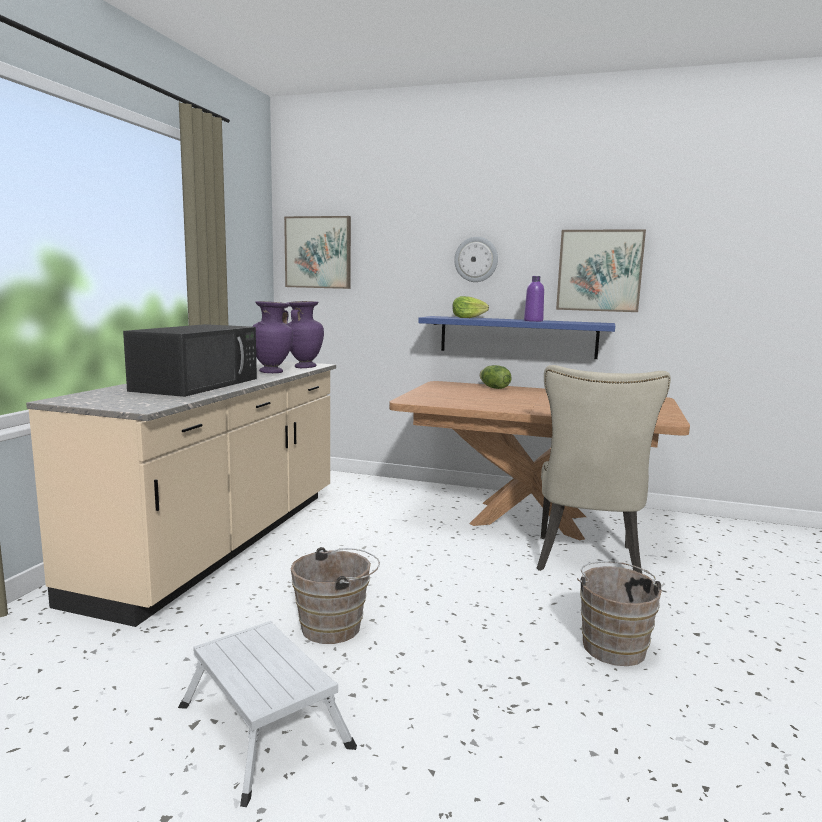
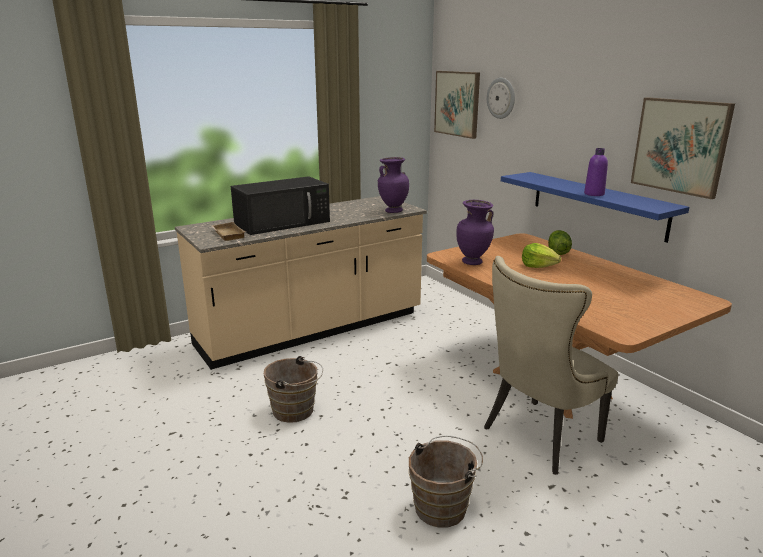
camera: 40 degrees right, 10 degrees up
white step ladder [178,621,357,807] -> none
purple vase [252,301,293,373] -> purple vase moved to [456,200,494,265]
lettuce [452,296,489,318] -> lettuce moved to [522,243,561,268]
wall clock [454,237,498,282] -> wall clock moved to [487,78,515,119]
none -> beige tray [211,222,246,241]

